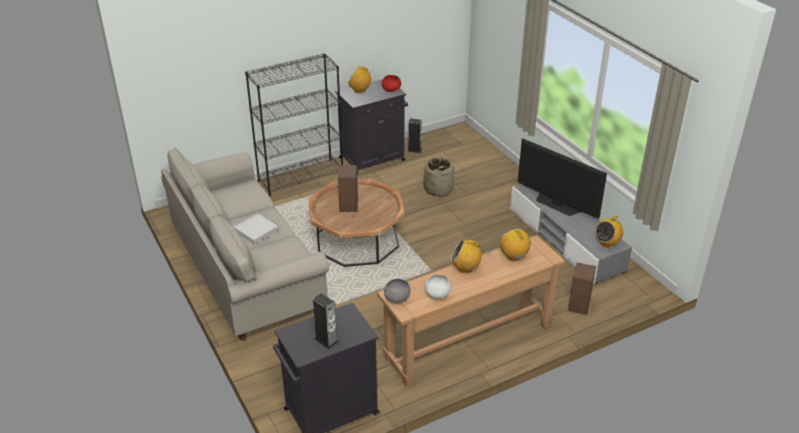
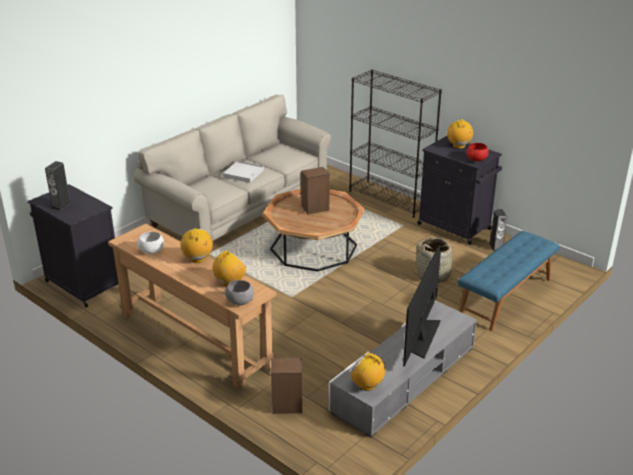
camera: 70 degrees right, 5 degrees down
grey bowl [384,279,411,303] -> grey bowl moved to [225,280,254,306]
none -> blue bench [458,231,560,331]

